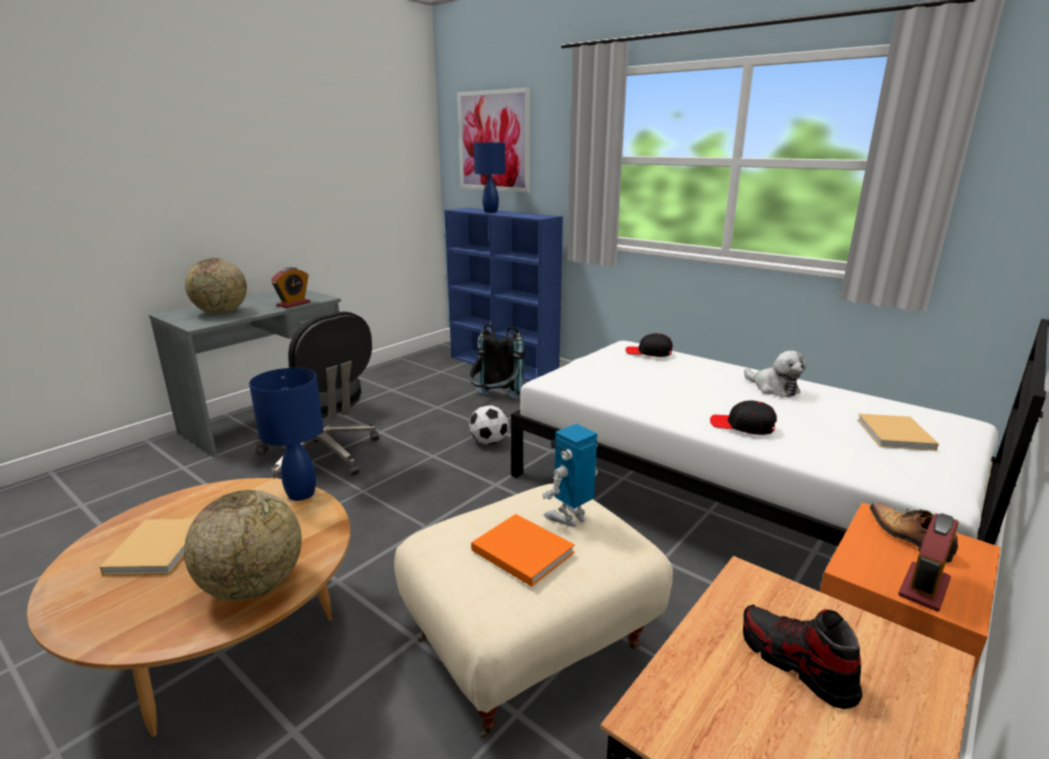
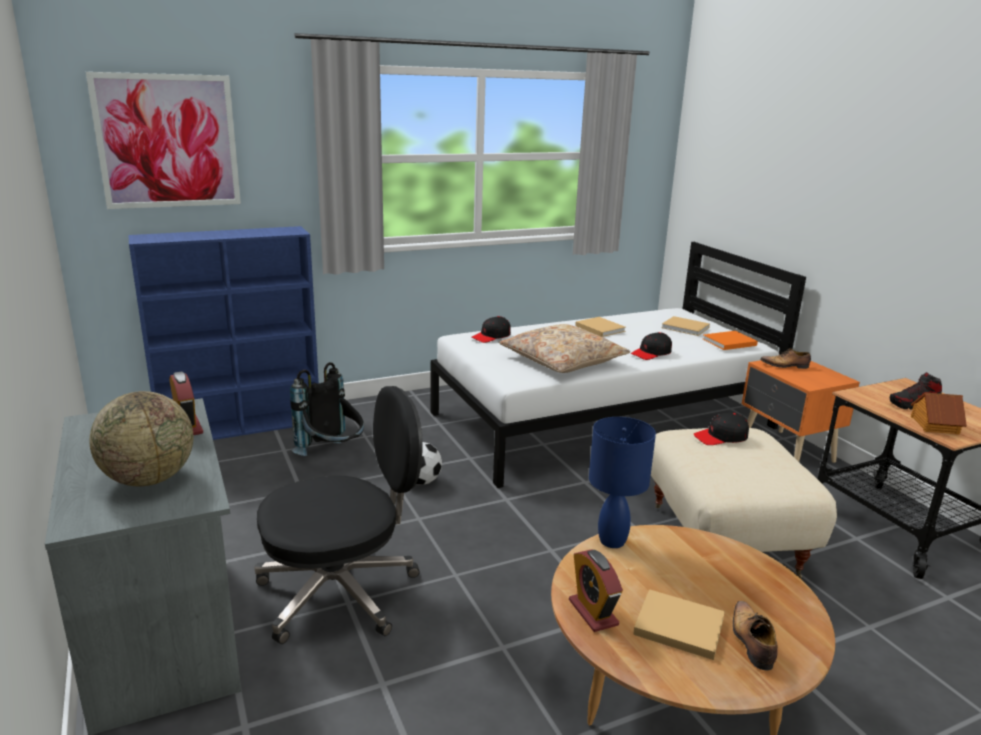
camera: 65 degrees left, 0 degrees up
globe [184,490,302,601] -> none
orange book [471,514,575,587] -> orange book moved to [703,331,758,350]
blue table lamp [474,141,505,212] -> none
toy robot [542,424,598,527] -> black cap [694,413,749,445]
plush toy [744,351,806,397] -> beige book [575,317,626,337]
alarm clock [898,513,959,612] -> alarm clock moved to [569,550,623,632]
none -> beige pillow [499,324,630,373]
none -> shoe [733,601,778,671]
none -> toy house [911,392,967,435]

